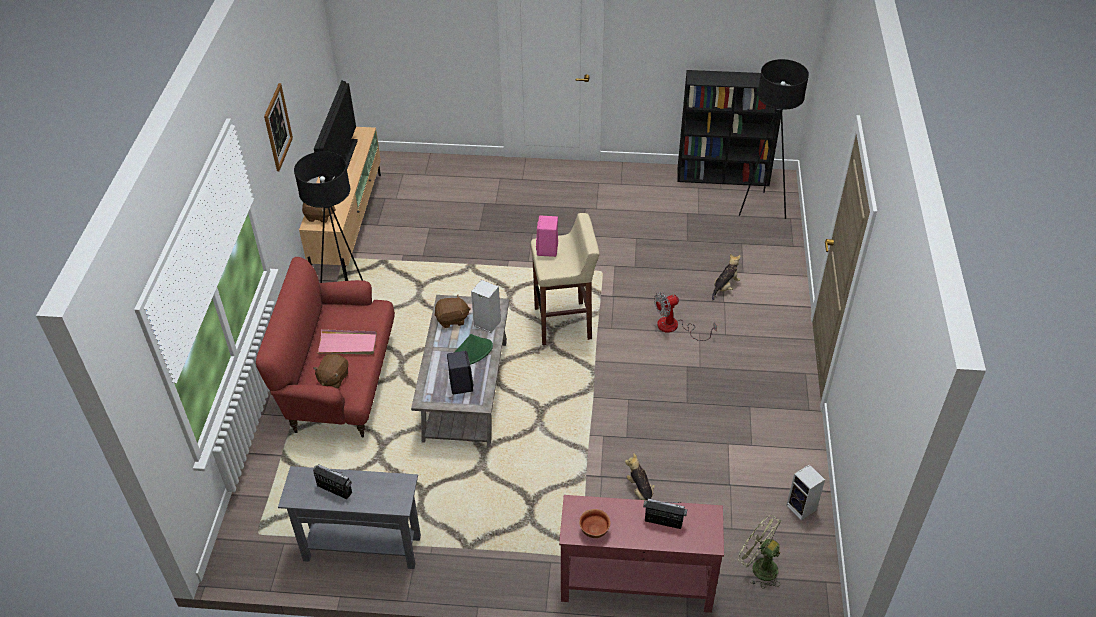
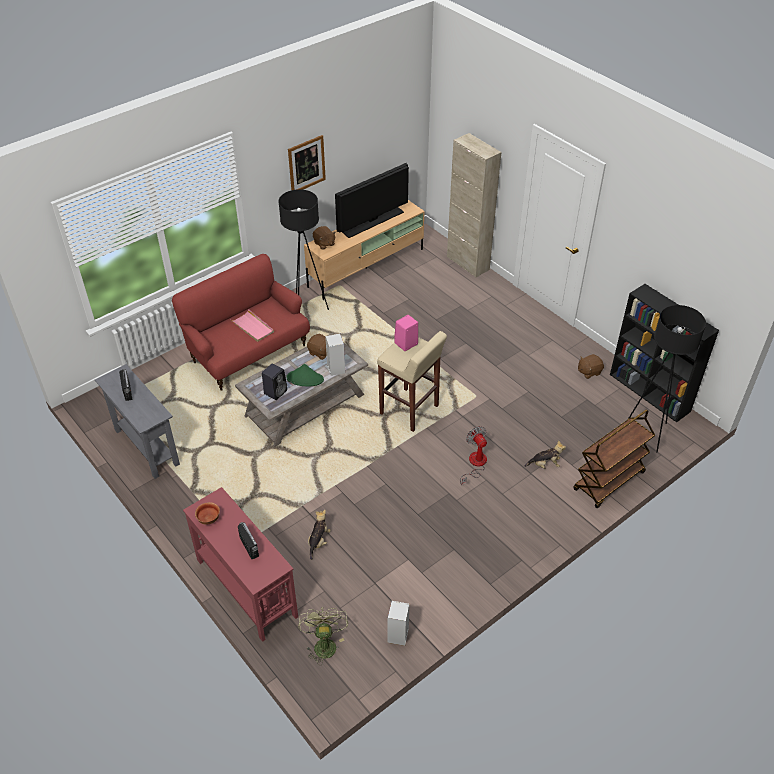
camera: 45 degrees right, 0 degrees up
brown plush toy [313,354,348,388] -> brown plush toy moved to [578,354,604,379]
fan [654,292,717,341] -> fan turned 45 degrees clockwise [460,426,487,485]
none -> beige cabinet [447,133,501,278]
none -> brown cart [573,409,655,508]

